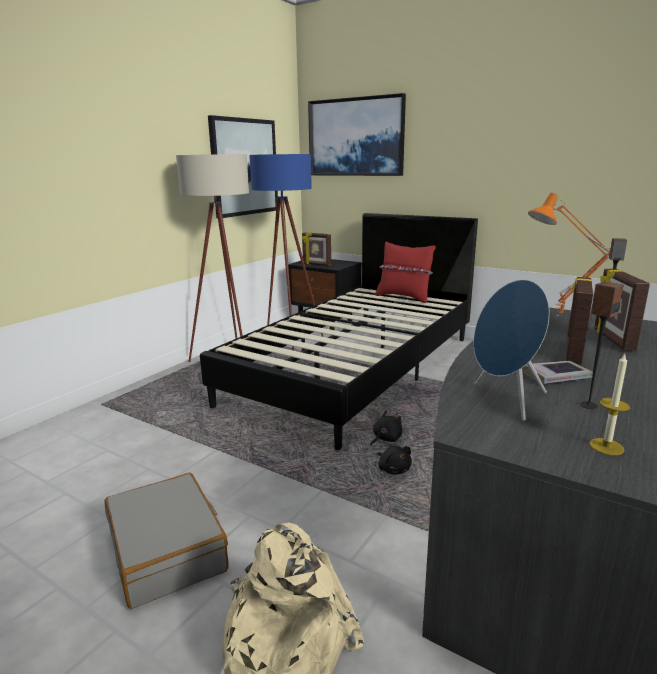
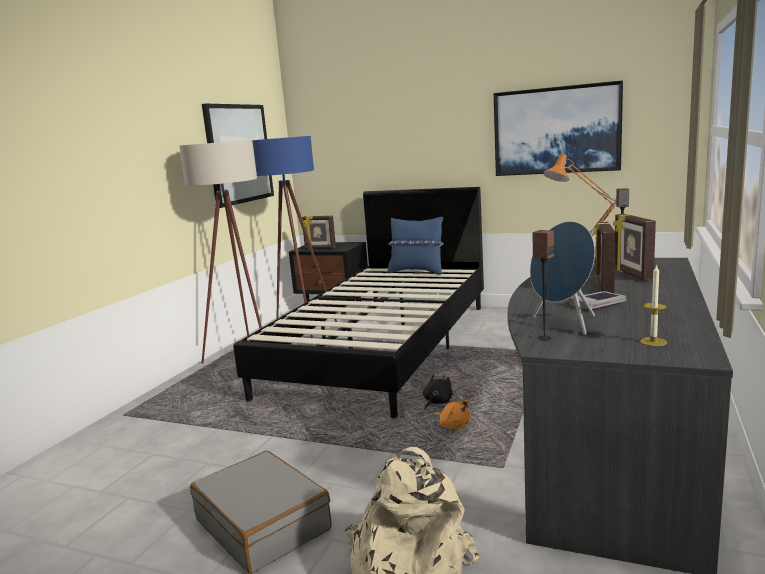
camera: 10 degrees left, 5 degrees down
picture [308,93,406,176] -> picture moved to [494,80,623,176]
red pillow [375,242,436,303] -> blue pillow [387,217,444,275]
black plush toy [377,446,412,475] -> orange plush toy [434,400,471,429]
speaker [580,282,623,409] -> speaker moved to [532,230,554,341]

